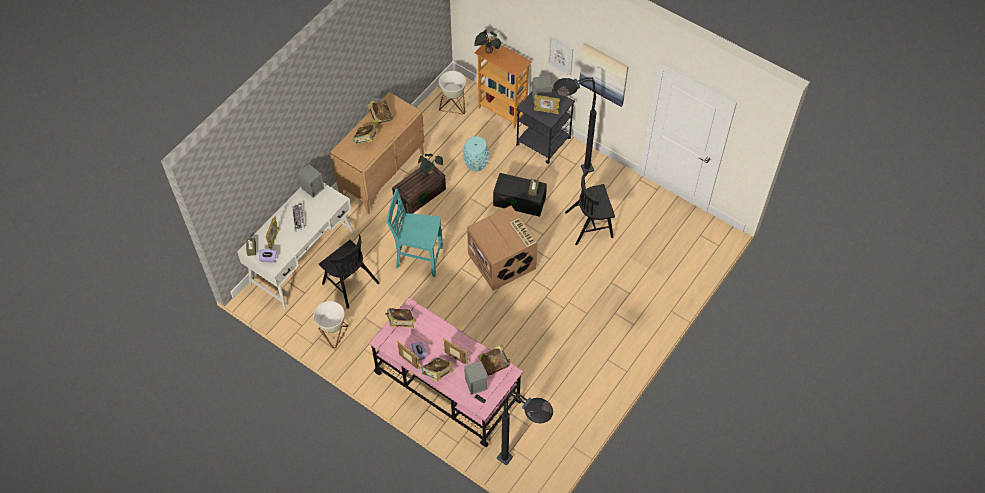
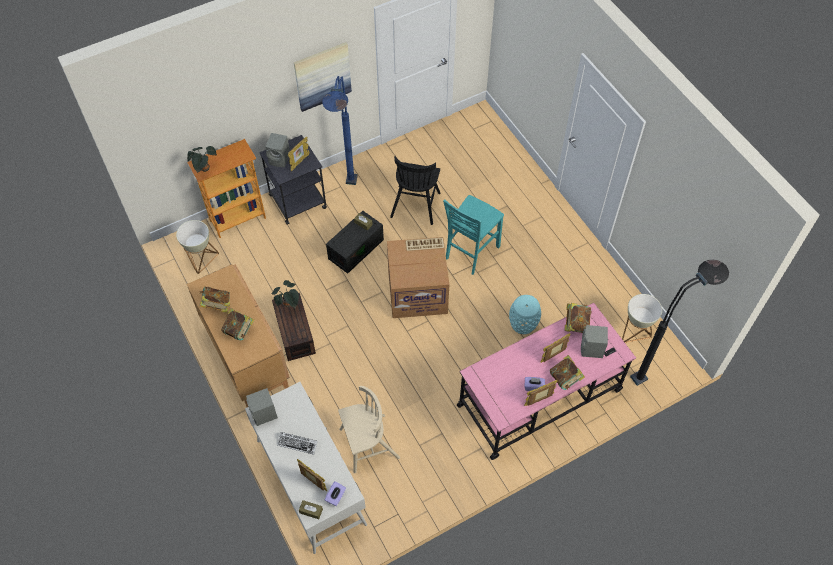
camera: 65 degrees left, 0 degrees up
planter [314,301,348,348] -> planter moved to [622,294,662,343]
black chair [319,235,380,309] -> beige chair [338,386,400,473]
book [385,308,416,328] -> none
turquoise chair [386,189,443,277] -> turquoise chair moved to [443,195,504,275]
turquoise stool [463,136,489,171] -> turquoise stool moved to [509,295,541,334]
picture [548,36,573,76] -> none
black floor lamp [553,77,596,173] -> blue floor lamp [322,76,358,185]

